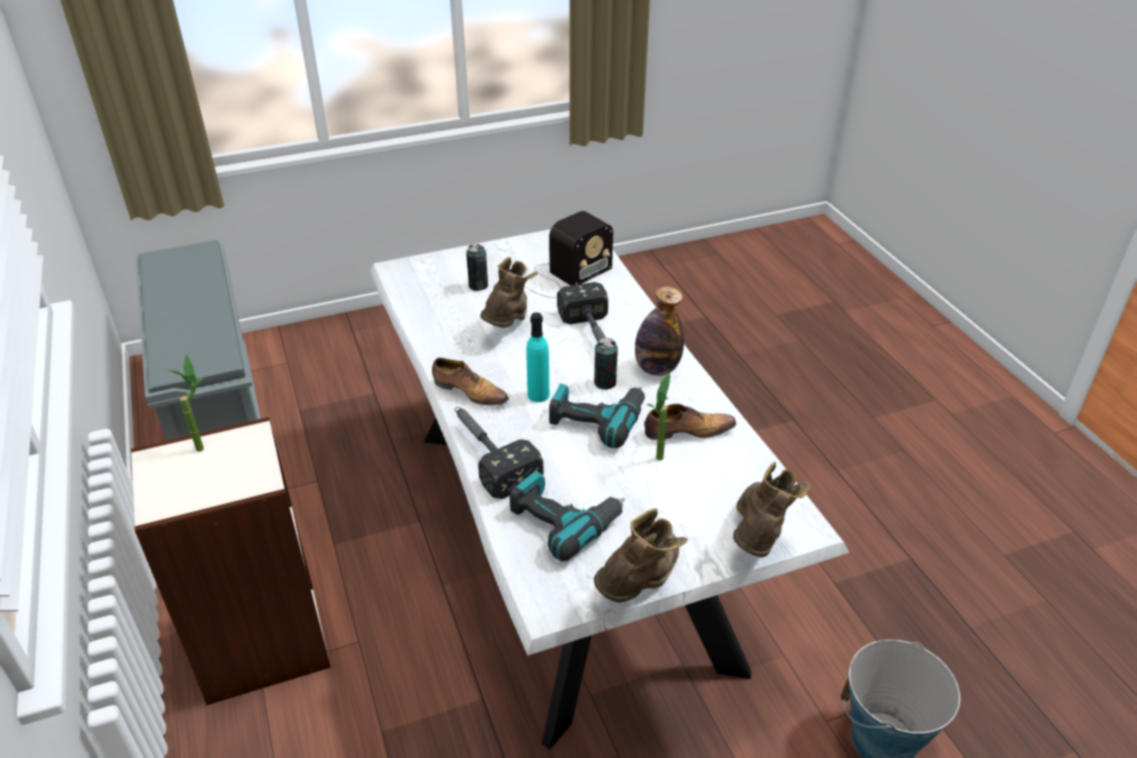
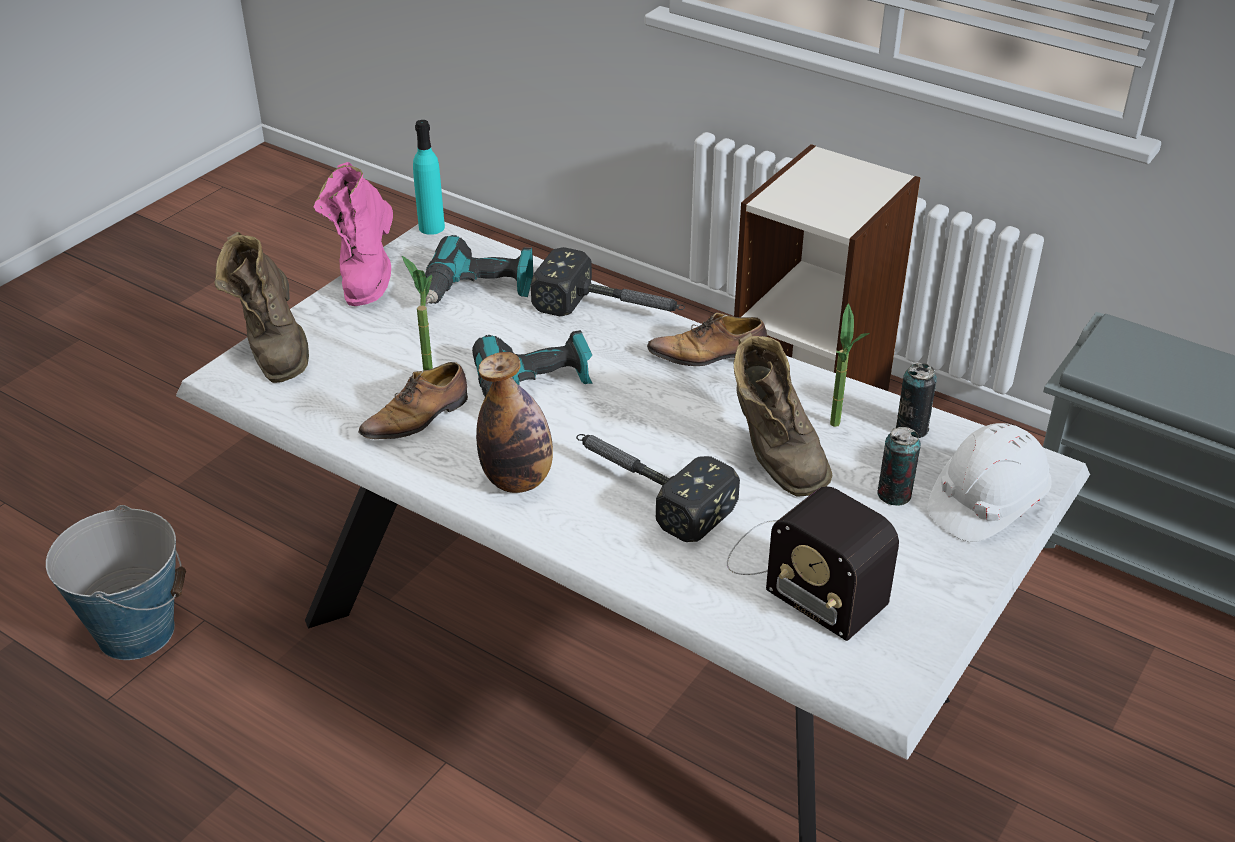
camera: 145 degrees right, 0 degrees up
potted plant [168,354,204,452] -> potted plant moved to [830,303,870,427]
radio [523,211,613,298] -> radio turned 60 degrees counterclockwise [727,486,899,641]
turquoise bottle [526,313,549,402] -> turquoise bottle moved to [413,120,445,235]
can [594,338,618,390] -> can moved to [896,363,937,438]
brown boot [594,508,688,602] -> pink boot [314,162,393,306]
none -> white hard hat [928,423,1052,542]

